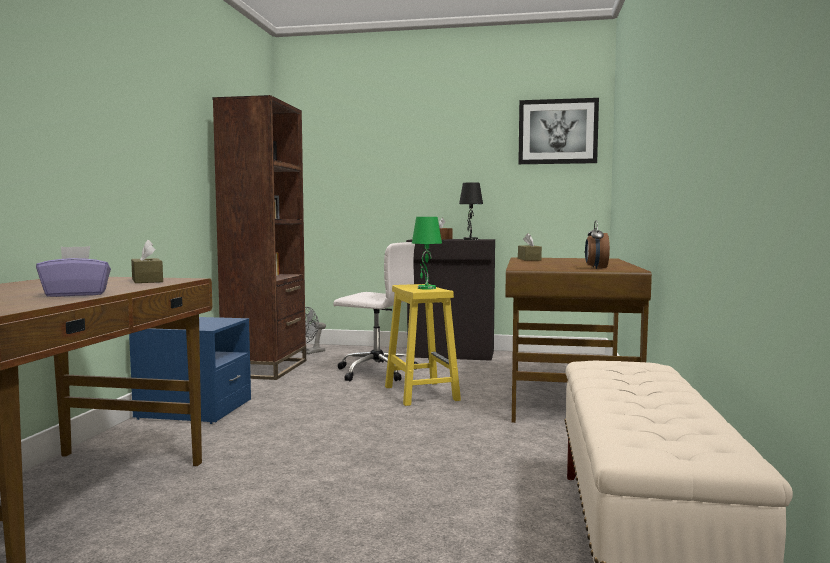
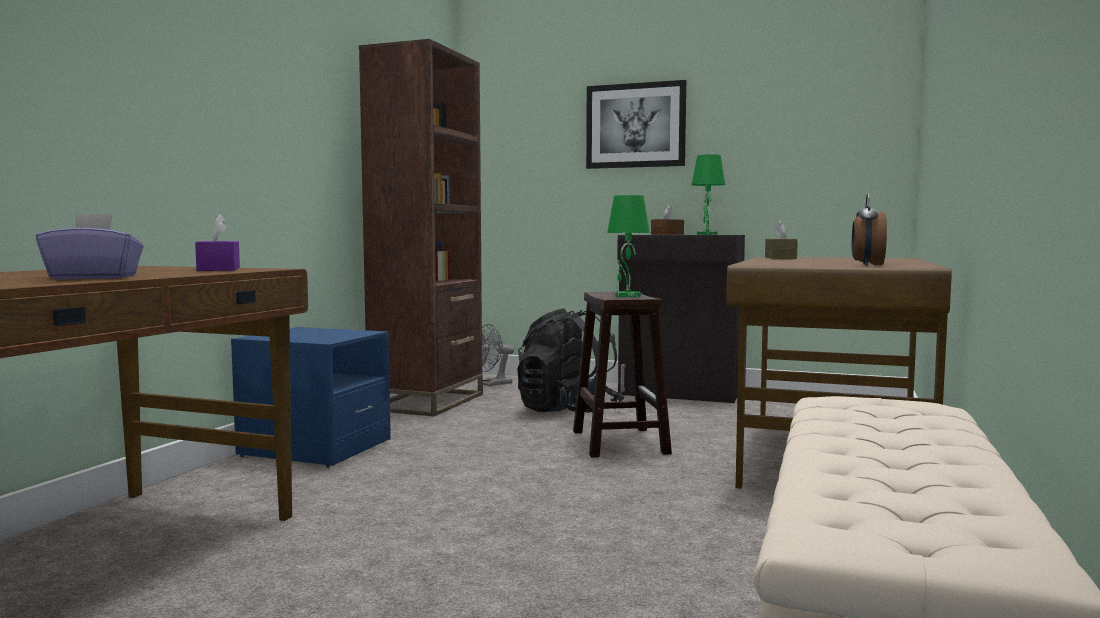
camera: 10 degrees right, 0 degrees up
brown tissue box [131,240,163,283] -> purple tissue box [195,214,240,271]
white office chair [333,242,418,381] -> black backpack [517,308,625,413]
yellow stool [385,284,461,406] -> brown stool [573,292,672,458]
black table lamp [459,182,483,240] -> green table lamp [691,154,725,235]
picture [518,98,599,164] -> picture moved to [586,80,686,169]

